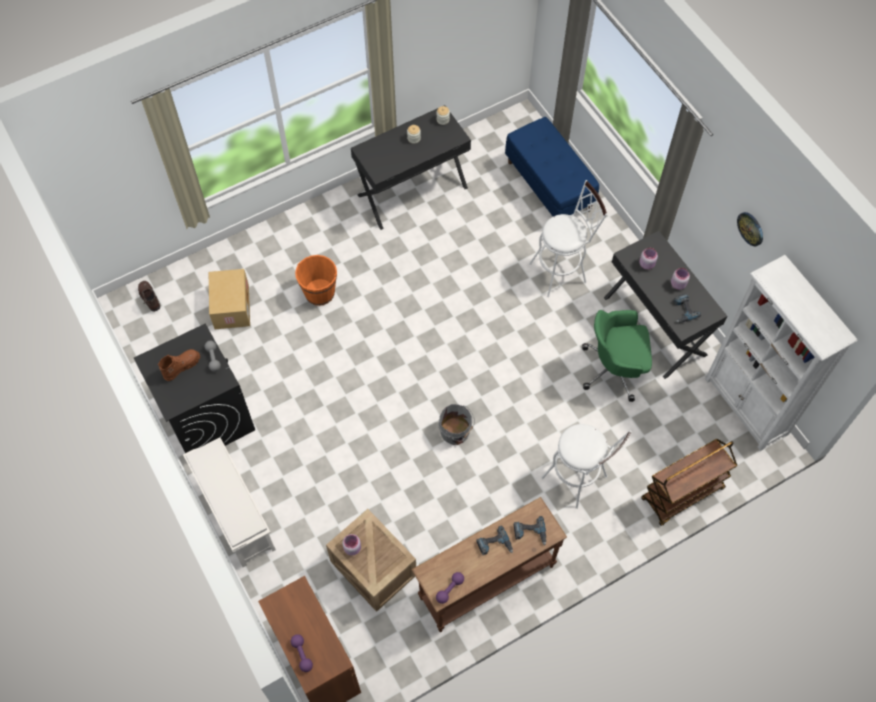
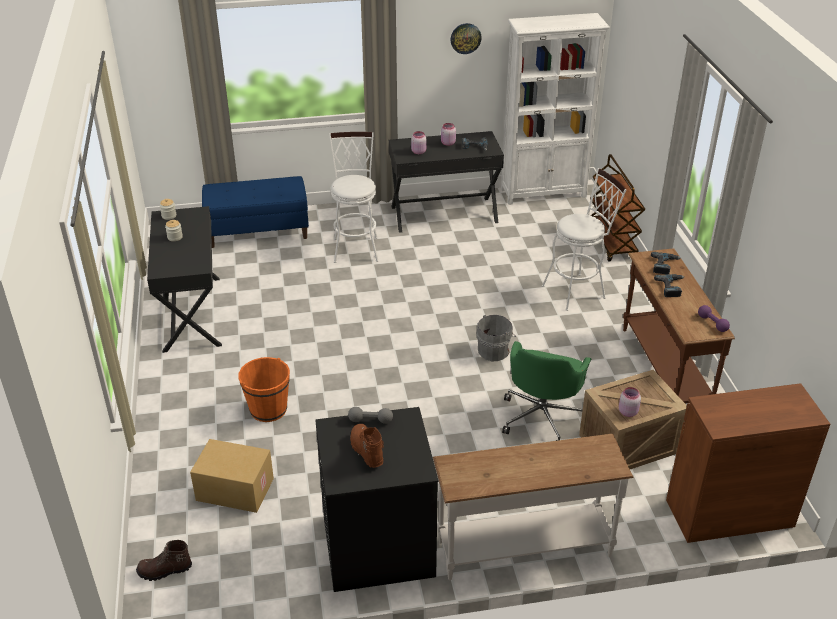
camera: 70 degrees left, 25 degrees down
white shoe rack [183,437,276,567] -> white console table [433,433,633,580]
purple dumbbell [291,634,313,672] -> none
green office chair [582,310,652,402] -> green office chair moved to [502,341,591,441]

